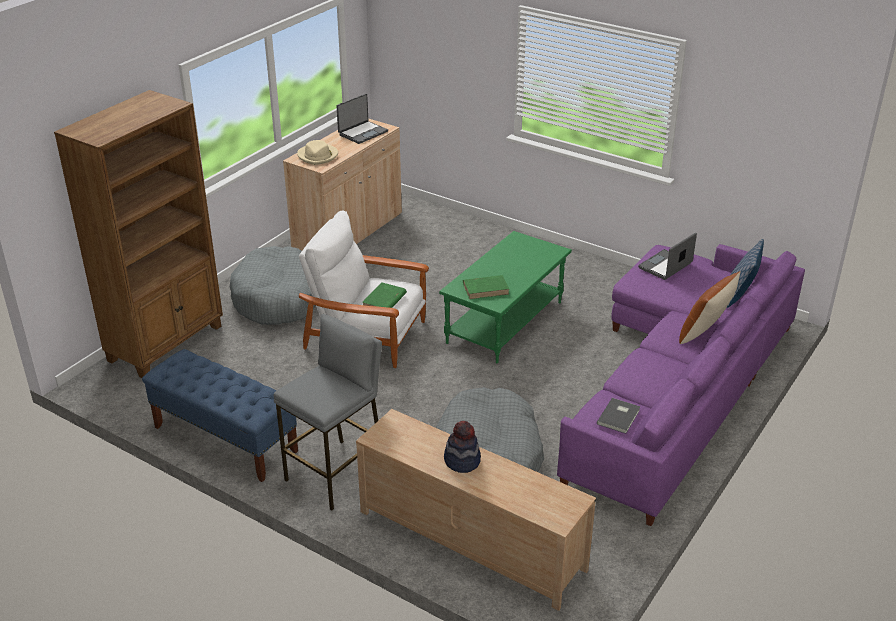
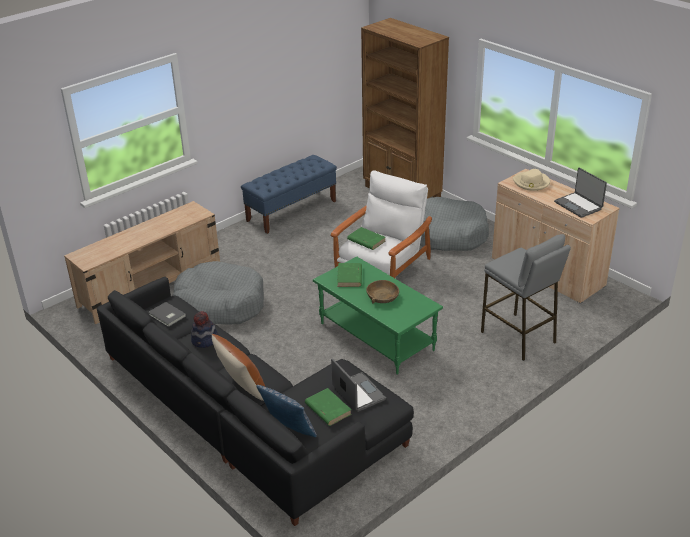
camera: 105 degrees right, 0 degrees up
grey stool [274,314,382,511] -> grey stool moved to [481,234,571,361]
hat [444,421,481,473] -> hat moved to [191,311,219,348]
purple sofa [557,244,805,526] -> black sofa [97,277,414,526]
none -> green book [305,388,352,426]
none -> brown bowl [366,280,399,304]

